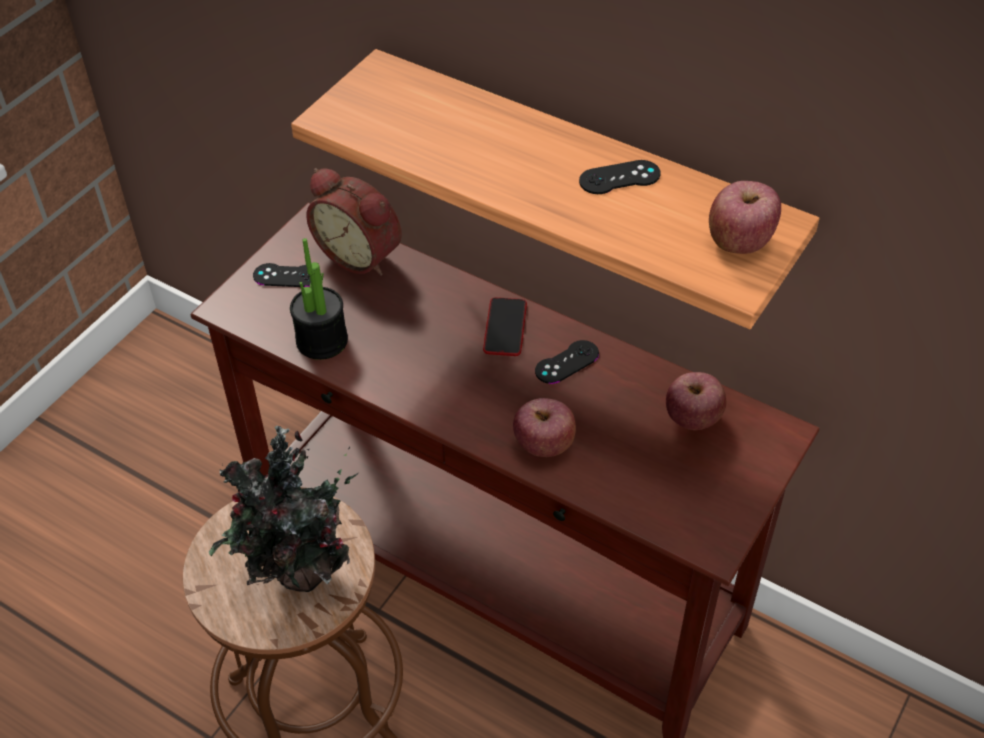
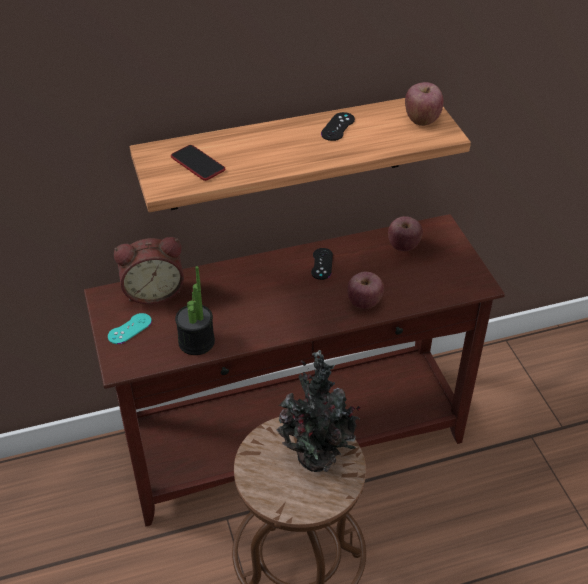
camera: 50 degrees left, 5 degrees down
black game controller [253,263,311,287] -> turquoise game controller [108,313,152,344]
phone [483,297,527,356] -> phone moved to [171,145,225,181]

